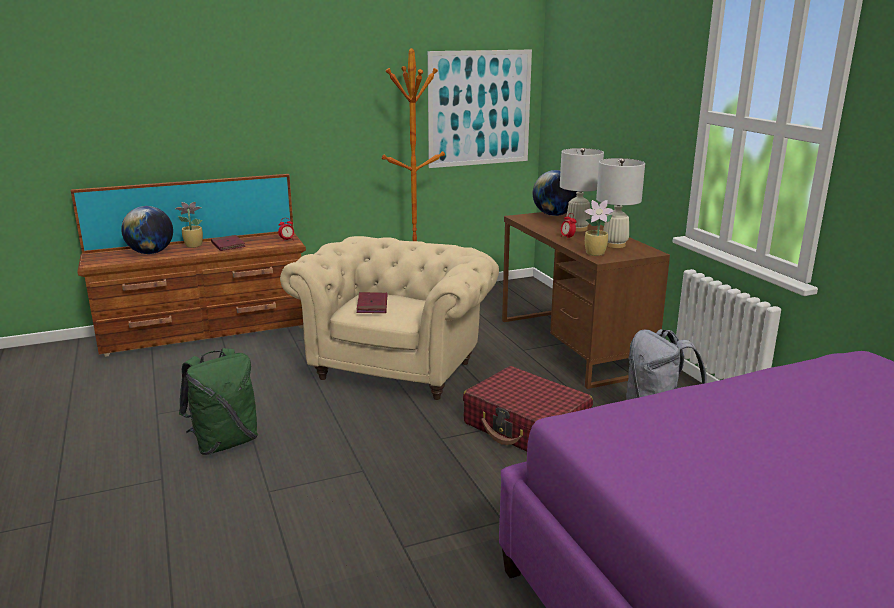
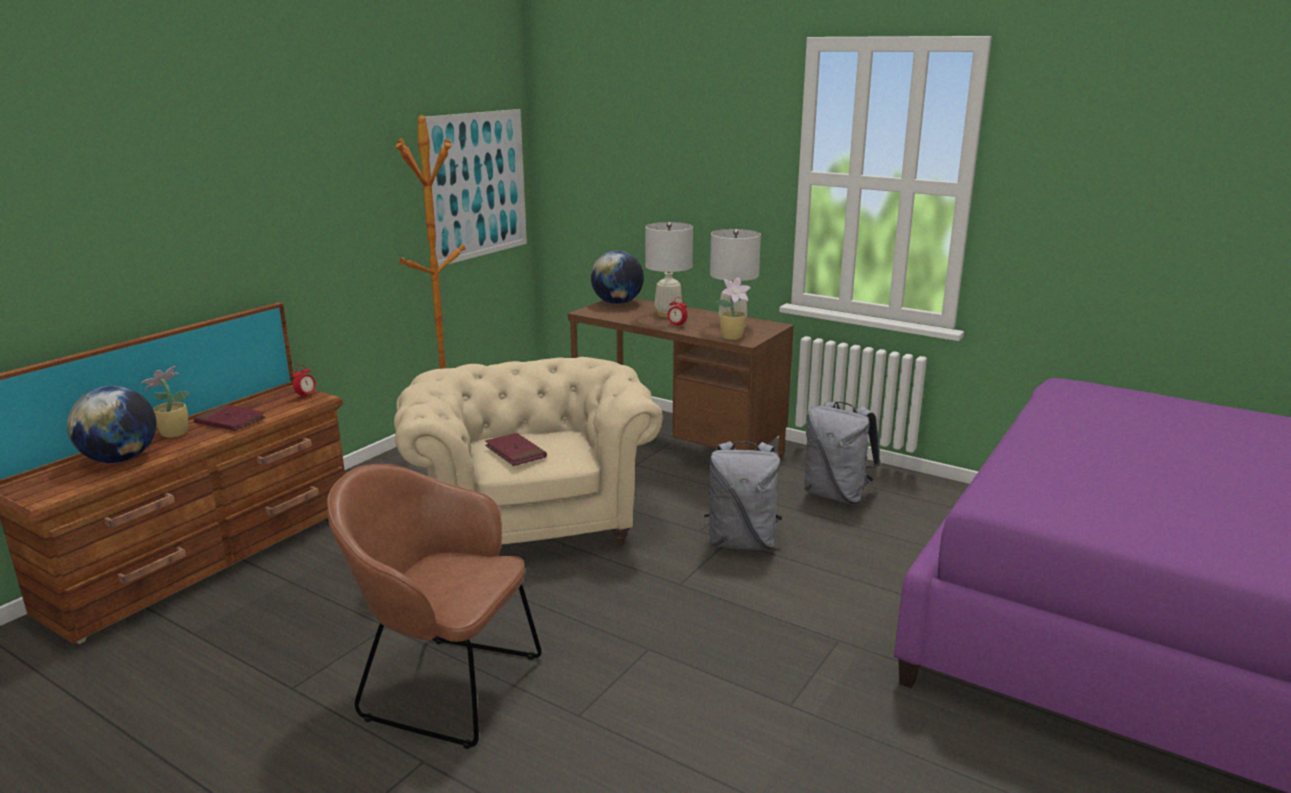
camera: 35 degrees left, 0 degrees up
green backpack [179,348,258,455] -> brown armchair [327,464,541,749]
red suitcase [463,366,593,452] -> grey backpack [704,441,783,550]

